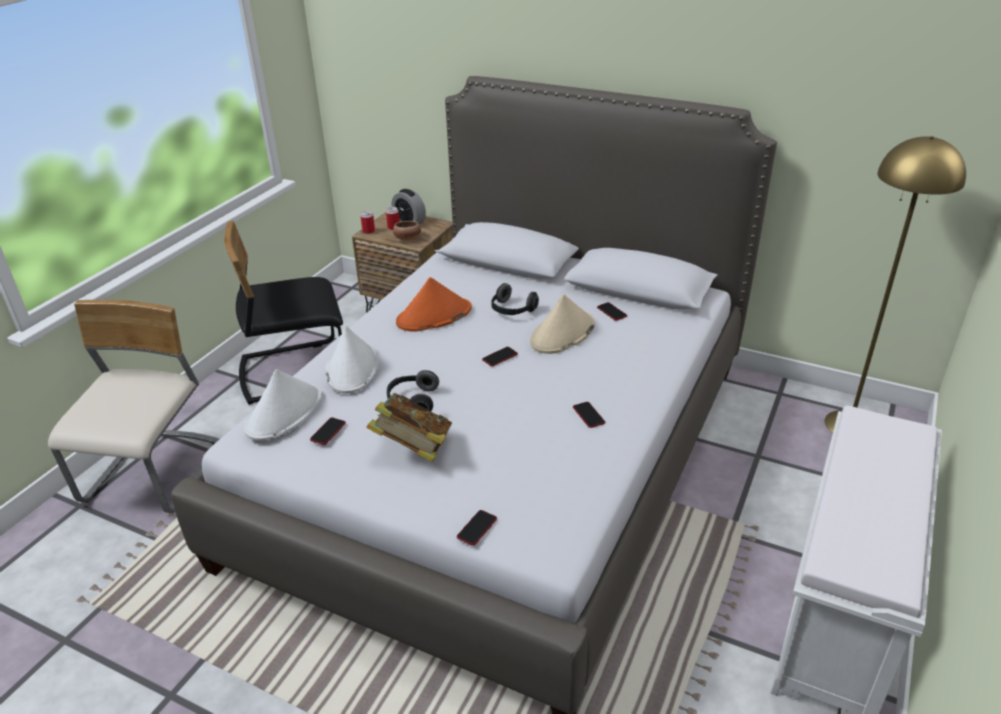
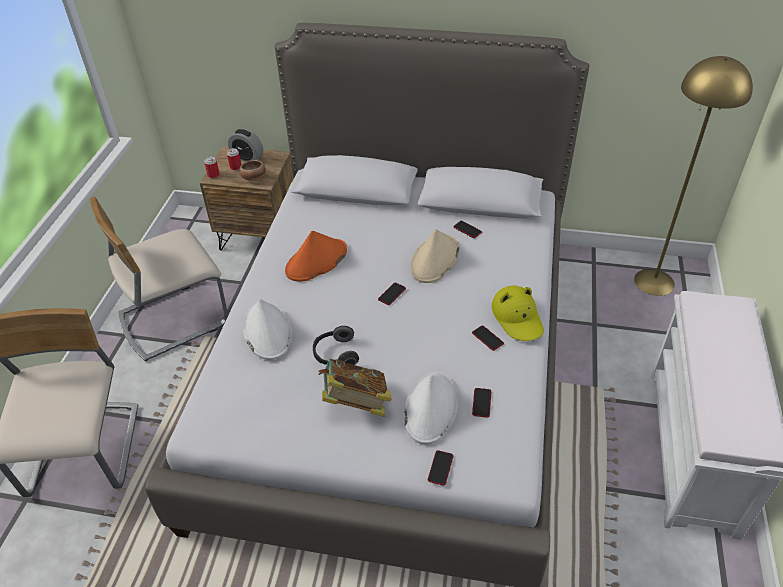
camera: 15 degrees left, 10 degrees up
black chair [224,221,343,405] -> beige chair [90,197,228,362]
white hat [244,369,322,441] -> white hat moved to [404,372,458,444]
phone [310,417,346,445] -> phone moved to [472,388,491,418]
headphones [491,283,539,315] -> none
none -> yellow hat [492,286,544,341]

